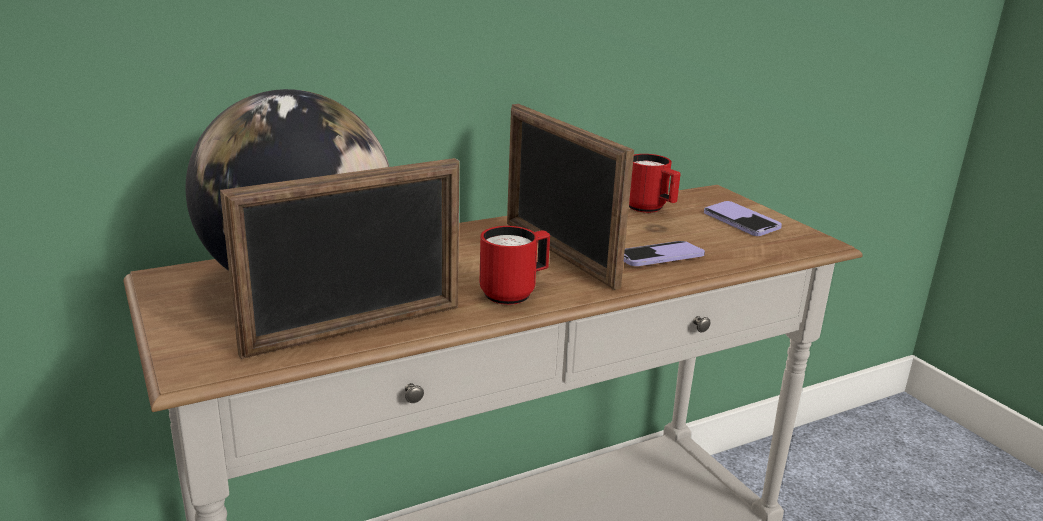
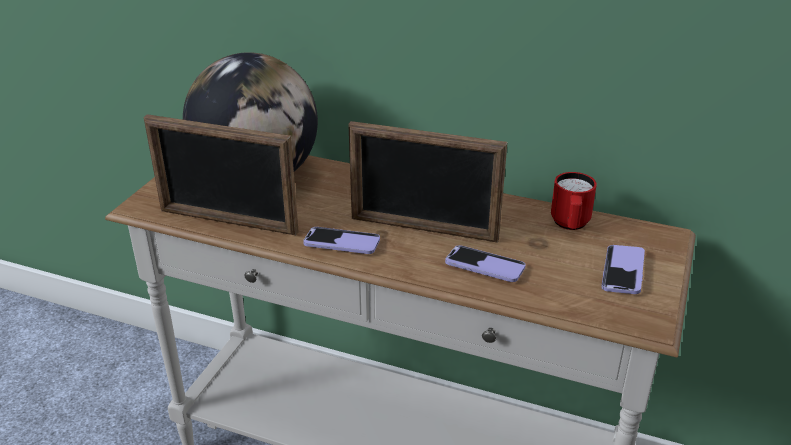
camera: 50 degrees right, 10 degrees up
red mug [479,226,550,305] -> phone [303,227,380,254]
picture frame [507,104,634,290] -> picture frame turned 90 degrees counterclockwise [348,121,507,243]

